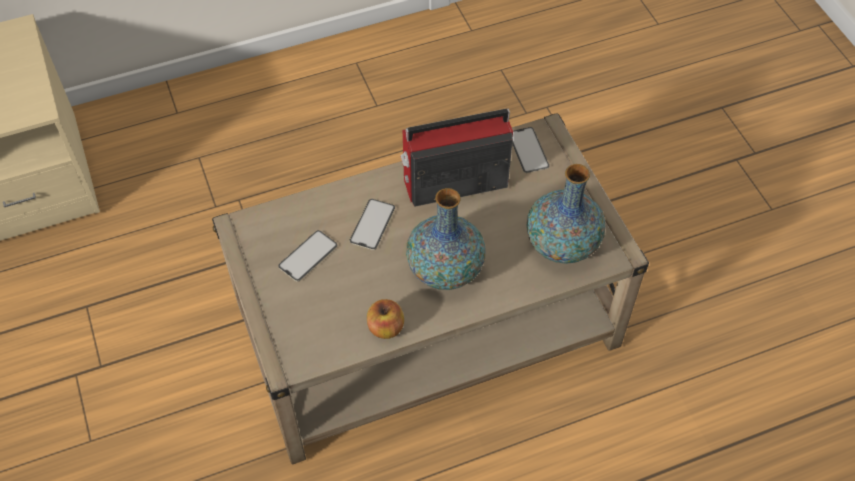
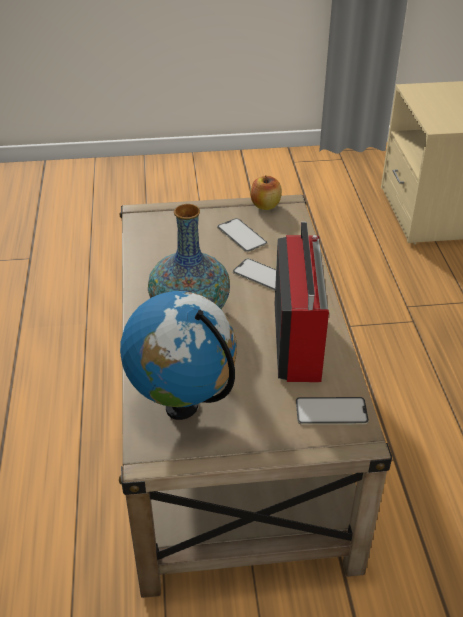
camera: 105 degrees right, 15 degrees down
apple [367,299,404,339] -> apple moved to [250,175,282,210]
vase [527,164,605,264] -> globe [120,291,237,420]

